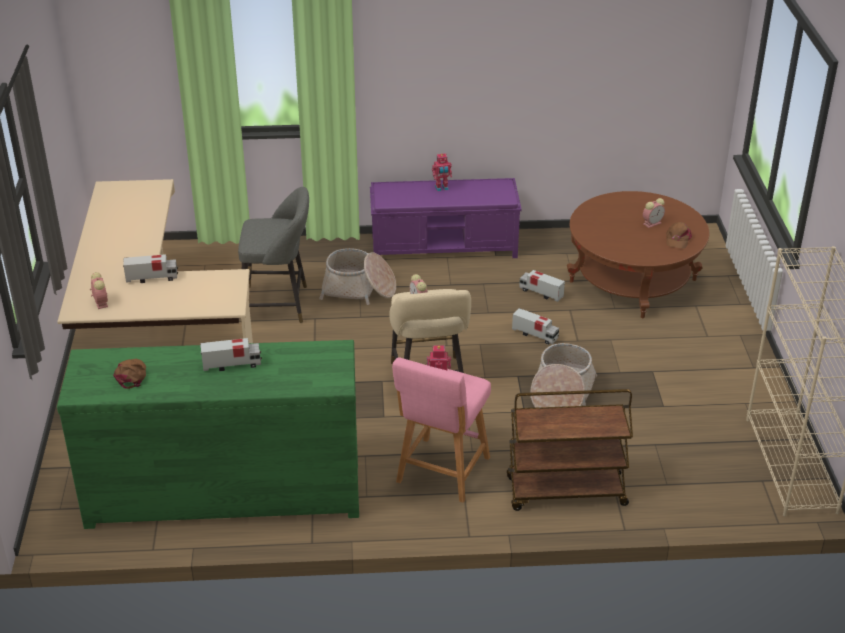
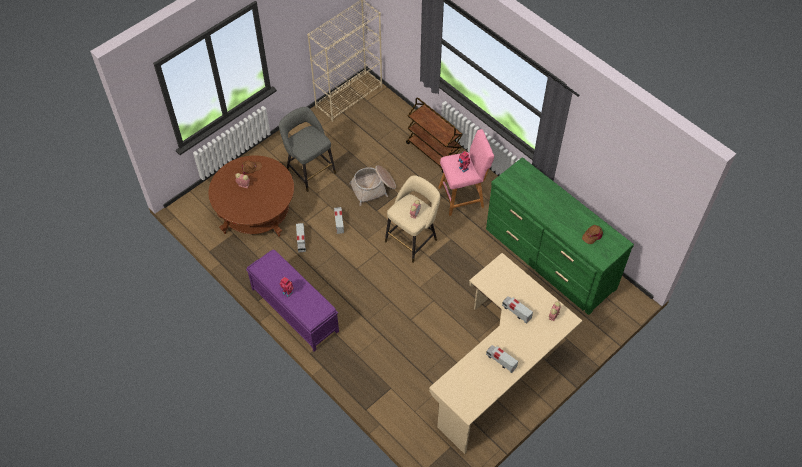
camera: 130 degrees left, 20 degrees up
toy truck [200,338,262,371] -> toy truck moved to [486,345,518,373]
grey stool [238,187,309,323] -> grey stool moved to [279,107,336,192]
basket [319,248,396,305] -> none

